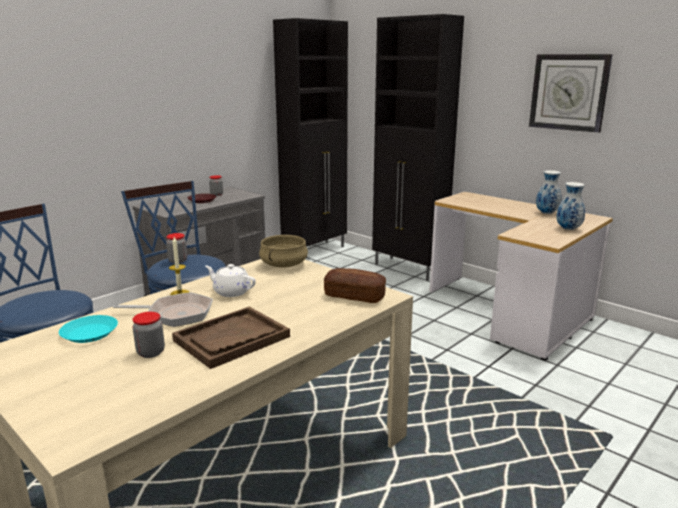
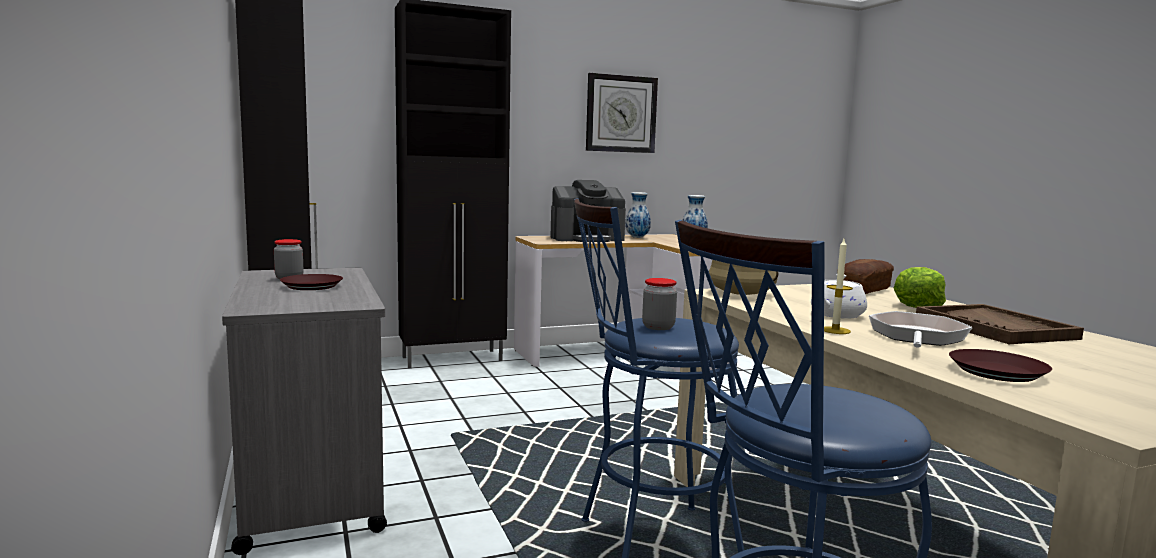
camera: 65 degrees left, 10 degrees down
turquoise plate [59,315,118,343] -> brown plate [949,349,1052,382]
jar [133,312,165,358] -> none
none -> coffee machine [551,180,626,242]
none -> lettuce [894,267,946,308]

